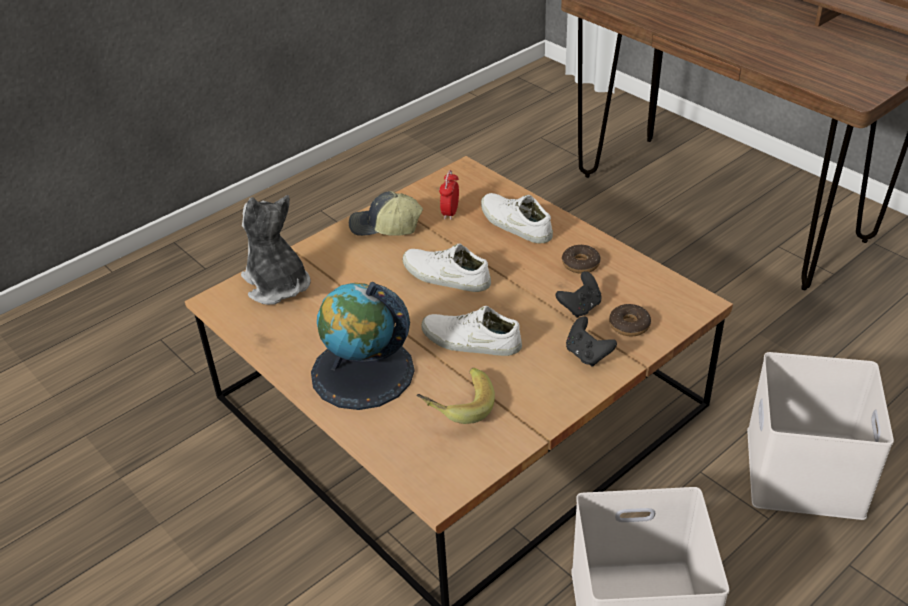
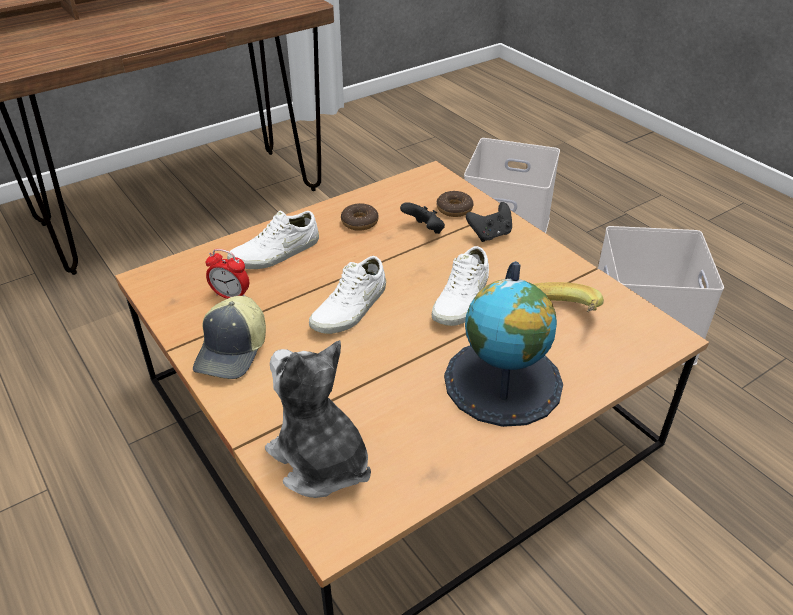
camera: 85 degrees left, 0 degrees up
plush toy [241,195,311,305] -> plush toy turned 75 degrees clockwise [265,340,371,498]

